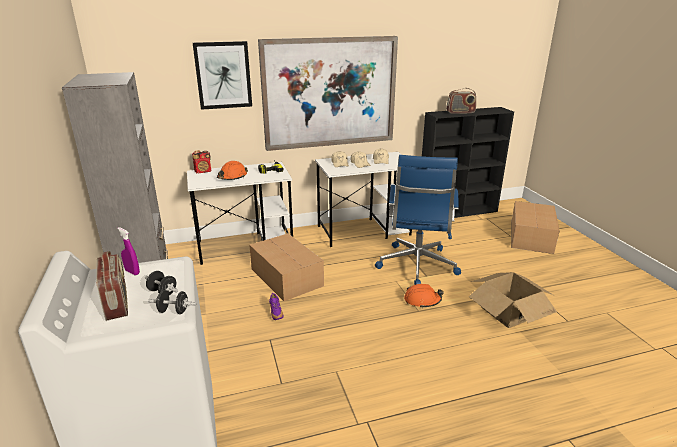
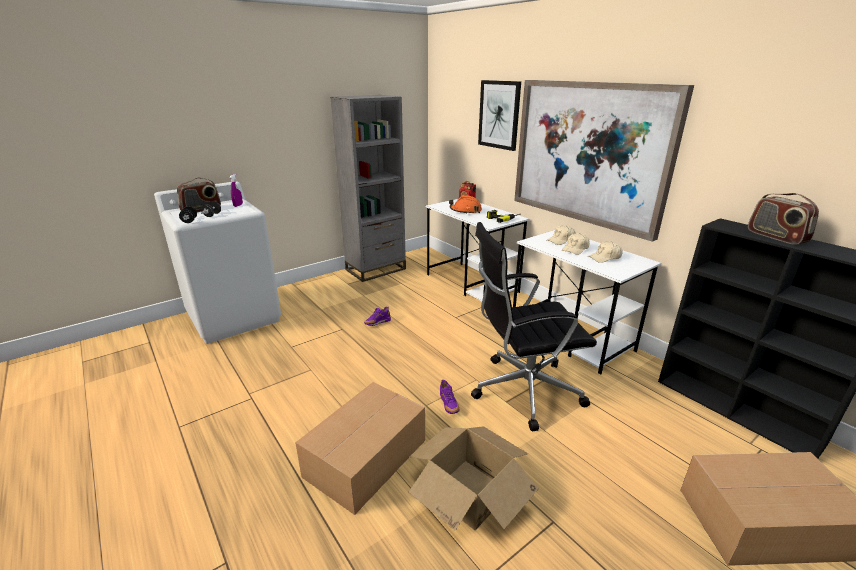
camera: 70 degrees right, 0 degrees up
cardboard box [249,233,324,301] -> cardboard box moved to [295,382,425,515]
blue office chair [375,155,461,285] -> black office chair [471,222,597,431]
orange hard hat [404,284,444,308] -> purple shoe [440,380,460,414]

